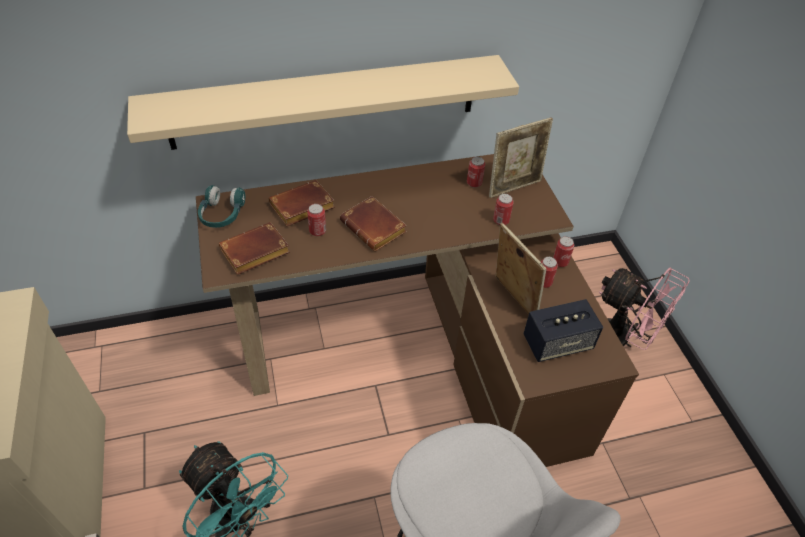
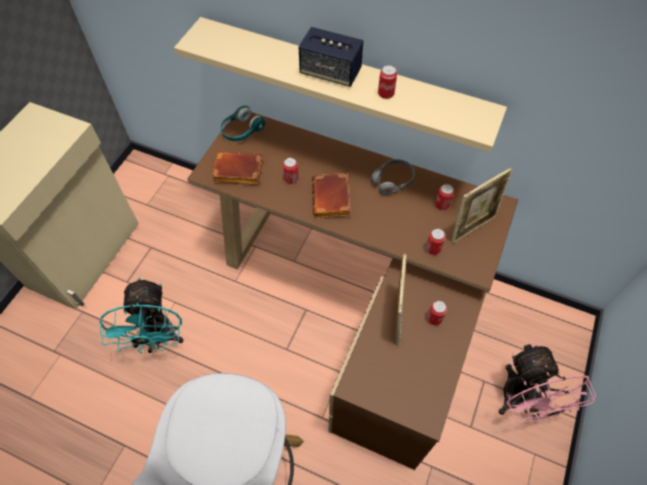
camera: 40 degrees right, 10 degrees up
brown book [269,180,335,226] -> none
picture frame [489,117,553,198] -> picture frame turned 45 degrees counterclockwise [451,168,512,243]
speaker [523,299,603,362] -> speaker moved to [299,27,363,87]
can [553,236,574,267] -> can moved to [378,65,397,99]
none -> grey headphones [371,159,415,195]

